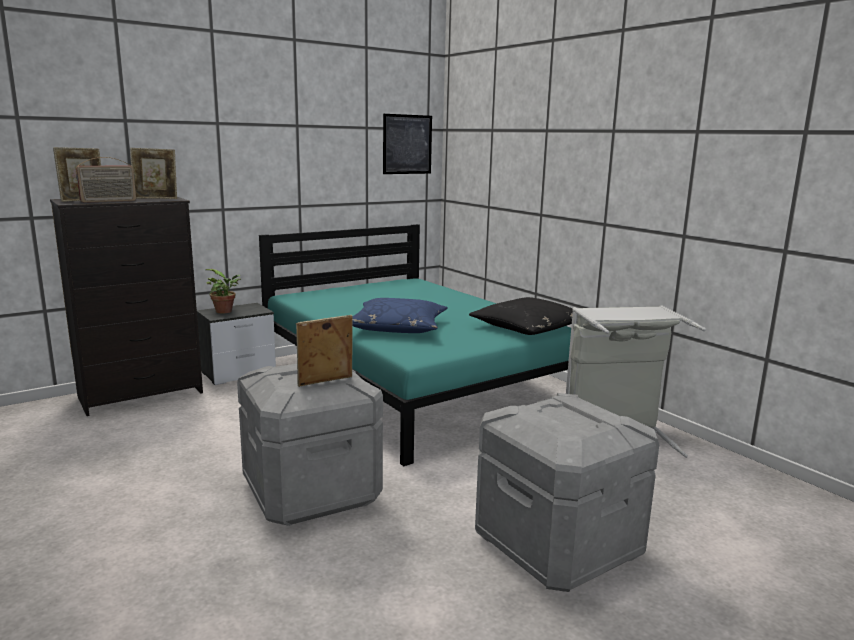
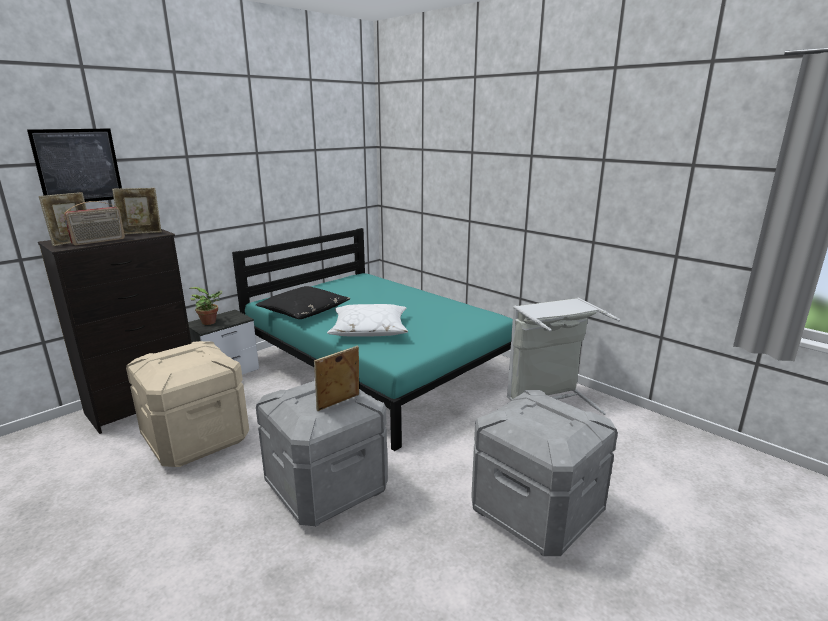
camera: 10 degrees left, 5 degrees up
blue pillow [353,298,448,333] -> white pillow [327,304,408,337]
picture [383,114,432,174] -> picture moved to [27,128,122,202]
black pillow [469,297,573,335] -> black pillow moved to [256,286,350,319]
none -> beige storage box [126,341,249,467]

